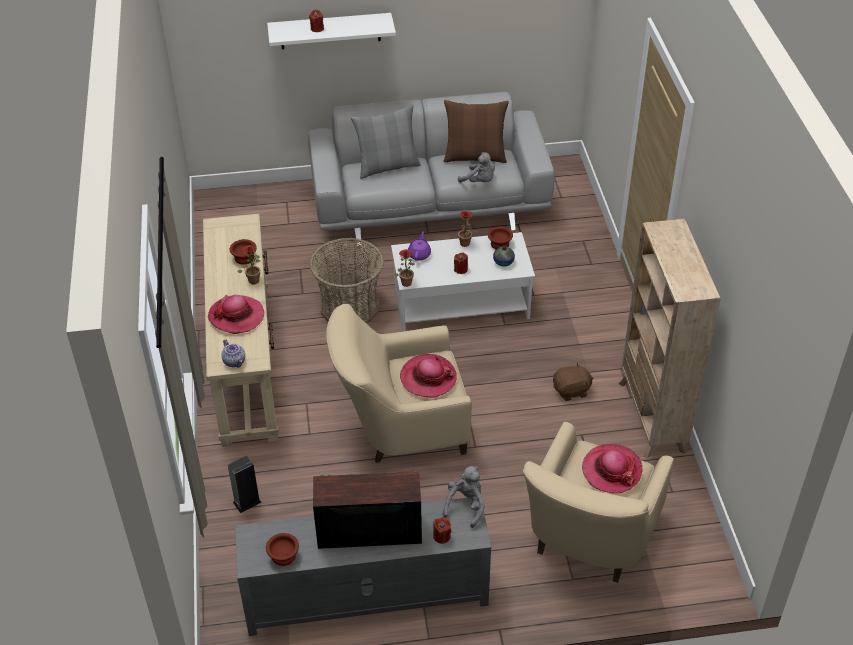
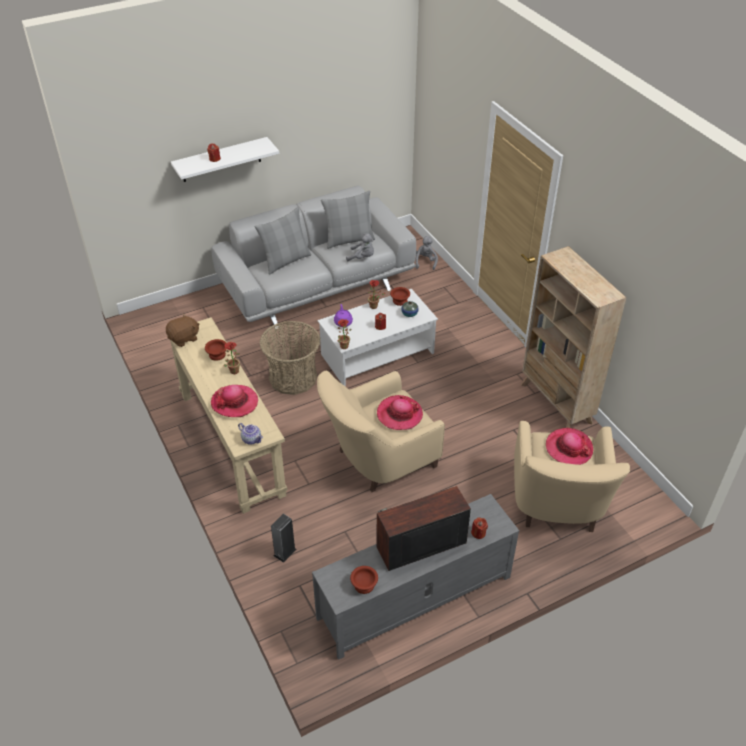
camera: 20 degrees left, 0 degrees up
grey plush toy [443,466,485,528] -> grey plush toy moved to [415,236,438,270]
brown pillow [444,100,509,163] -> grey pillow [321,191,375,249]
brown plush toy [553,363,593,401] -> brown plush toy moved to [166,314,199,347]

